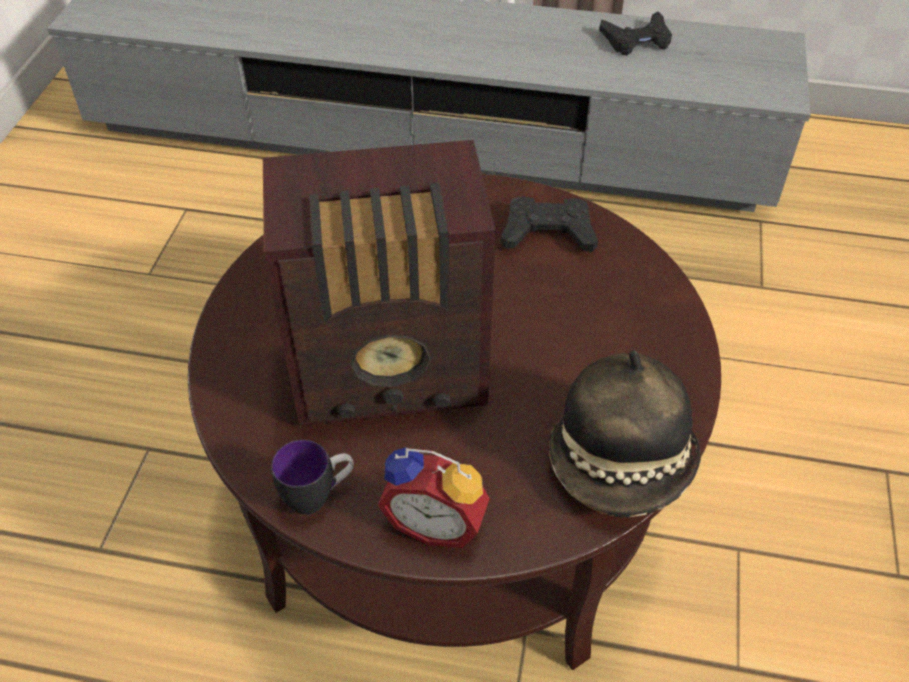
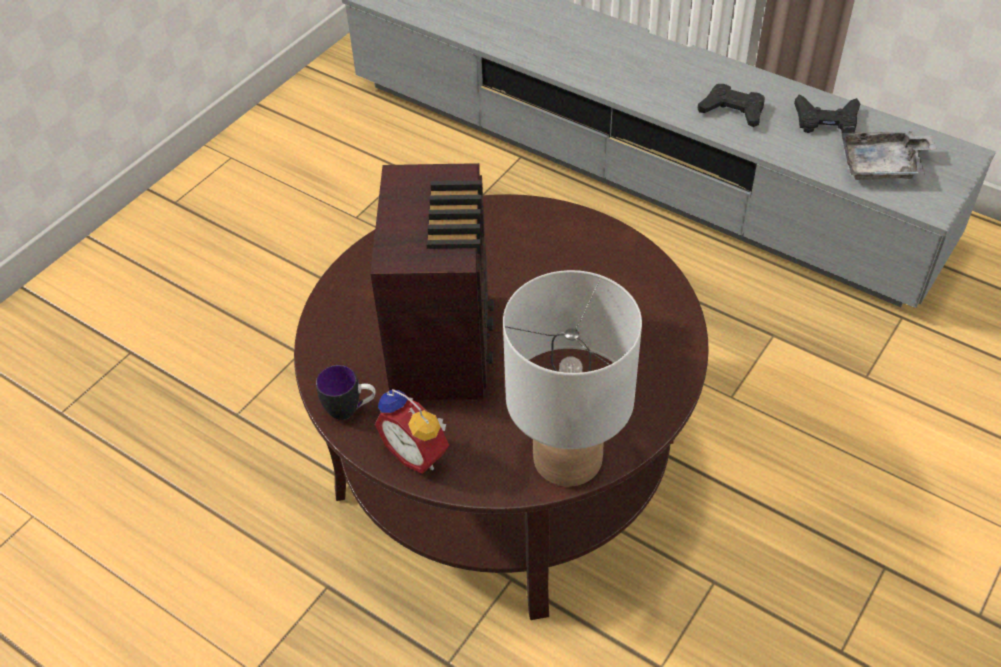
camera: 25 degrees right, 0 degrees up
radio [263,140,496,426] -> radio turned 105 degrees counterclockwise [370,163,494,401]
black game controller [501,196,598,252] -> black game controller moved to [698,84,765,127]
hat [549,350,701,518] -> grey table lamp [503,270,642,487]
none -> grey tray [841,126,937,180]

